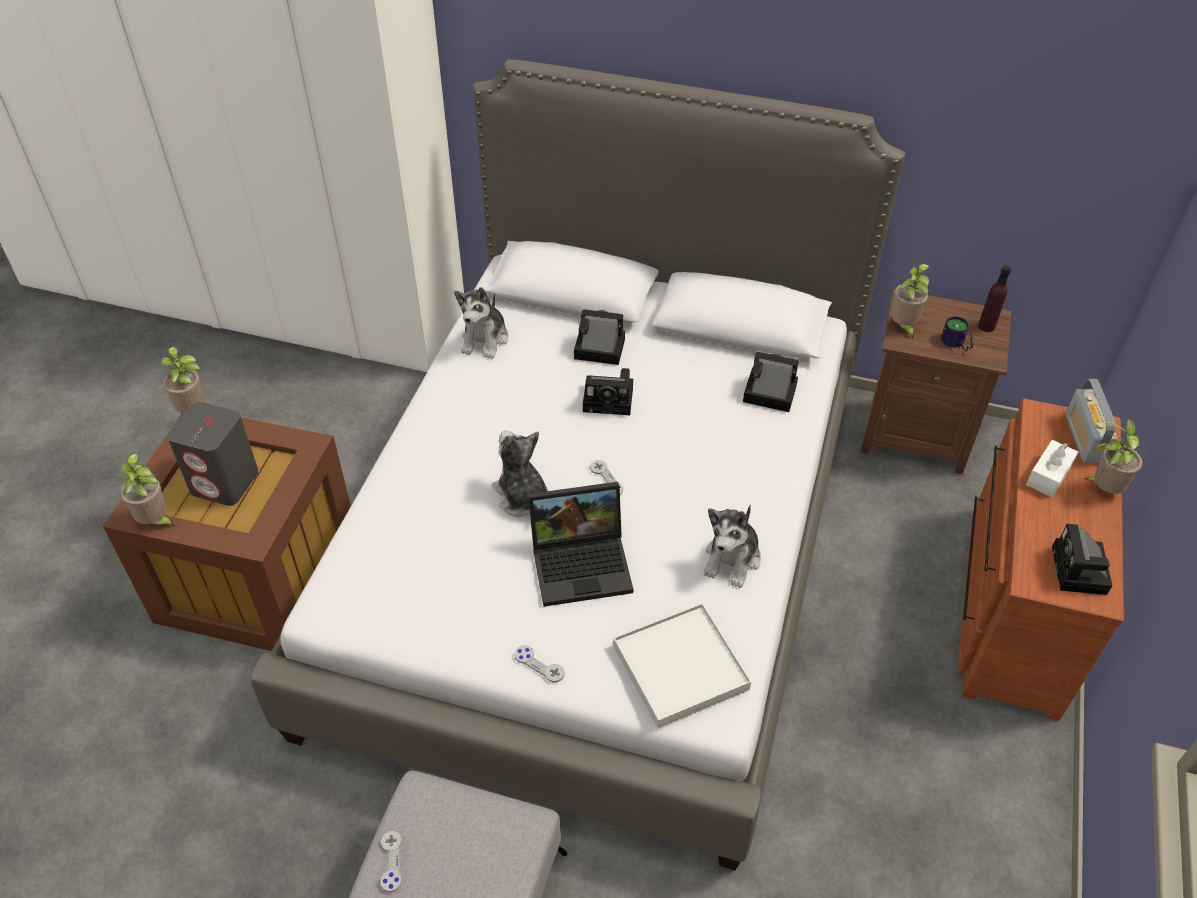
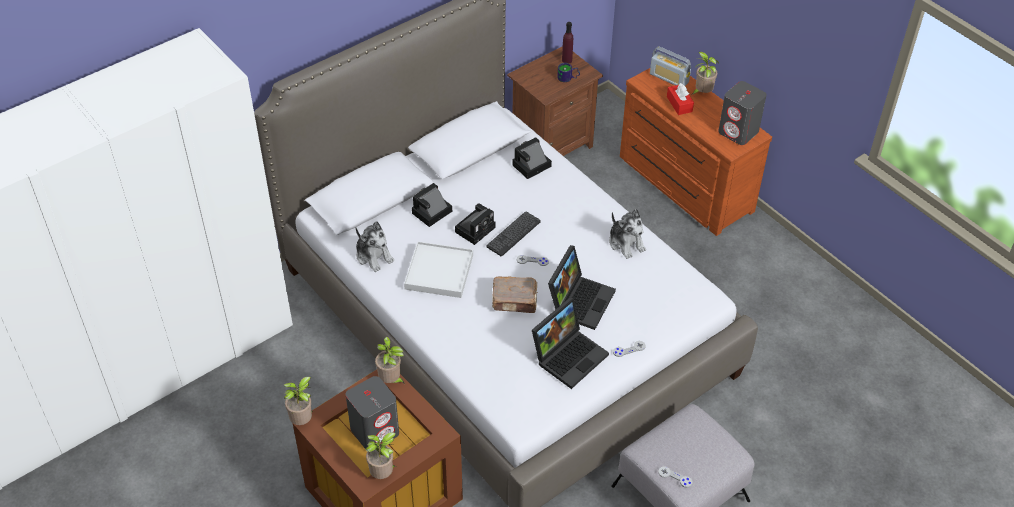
camera: 55 degrees left, 0 degrees up
plush toy [492,431,548,517] -> brown book [492,276,538,313]
white tray [613,603,751,728] -> white tray moved to [404,242,473,298]
potted plant [891,264,929,339] -> potted plant moved to [375,337,405,384]
white tissue box [1026,440,1078,497] -> red tissue box [667,83,694,115]
camera [1052,524,1112,595] -> grey speaker [718,81,767,145]
none -> keyboard [487,211,541,256]
none -> laptop [532,297,609,389]

